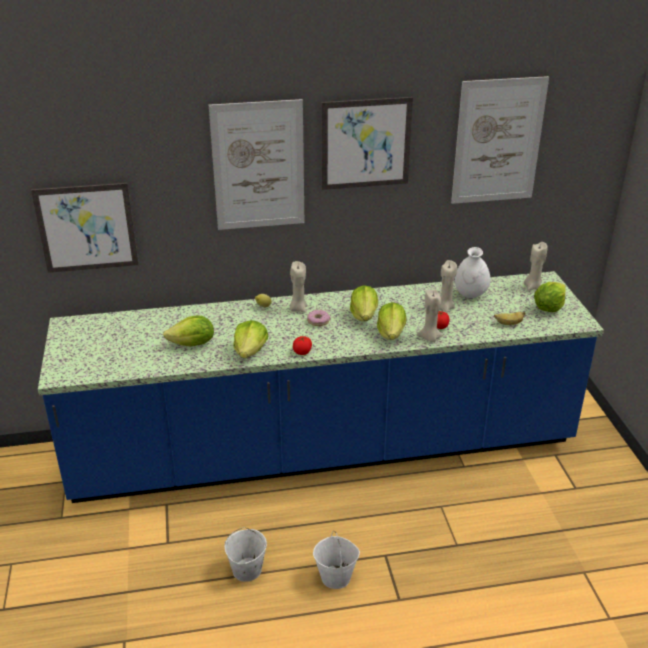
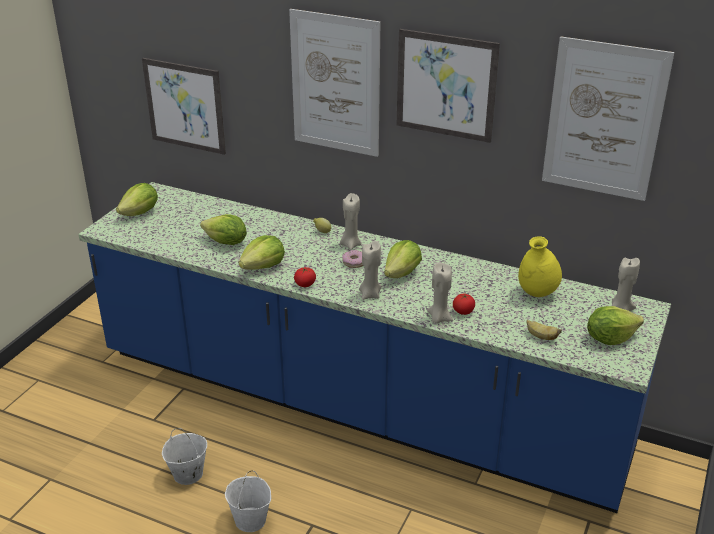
camera: 35 degrees right, 0 degrees up
lettuce [377,302,406,340] -> lettuce moved to [116,183,158,216]
beige candle [440,260,457,313] -> beige candle moved to [359,241,382,300]
white vase [455,247,491,298] -> yellow vase [518,236,562,297]

